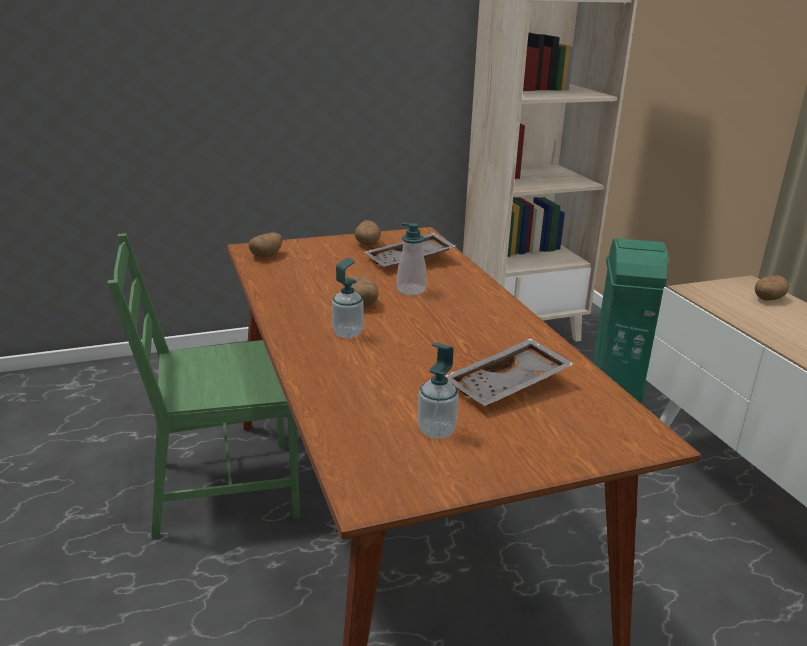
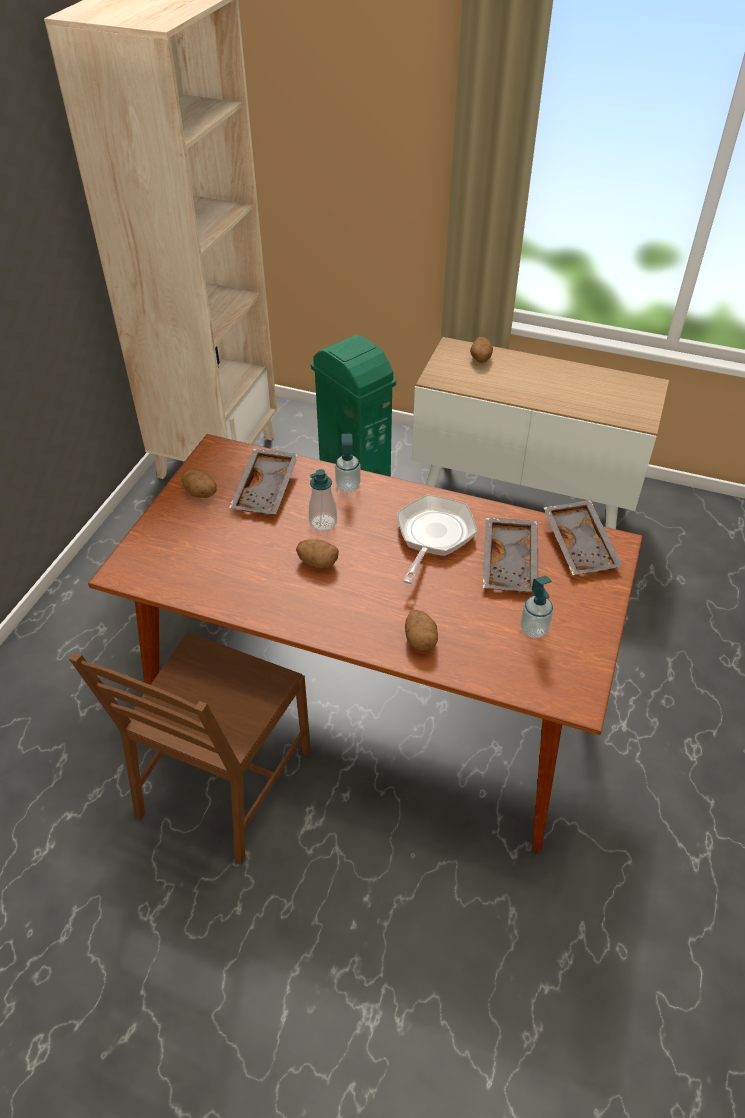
camera: 50 degrees left, 20 degrees up
green chair [107,233,300,539] -> brown chair [69,632,311,865]
potato [248,232,283,258] -> potato moved to [405,610,438,651]
soap dispenser [332,258,363,338] -> soap dispenser moved to [335,434,361,492]
none -> frying pan [397,494,477,584]
none -> grey tray [543,500,623,575]

